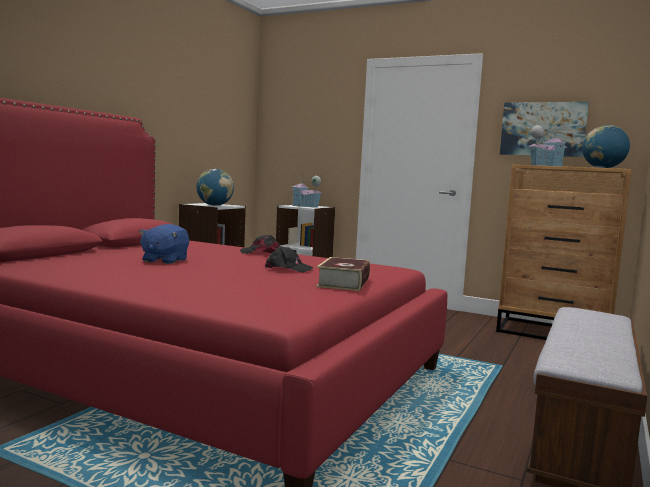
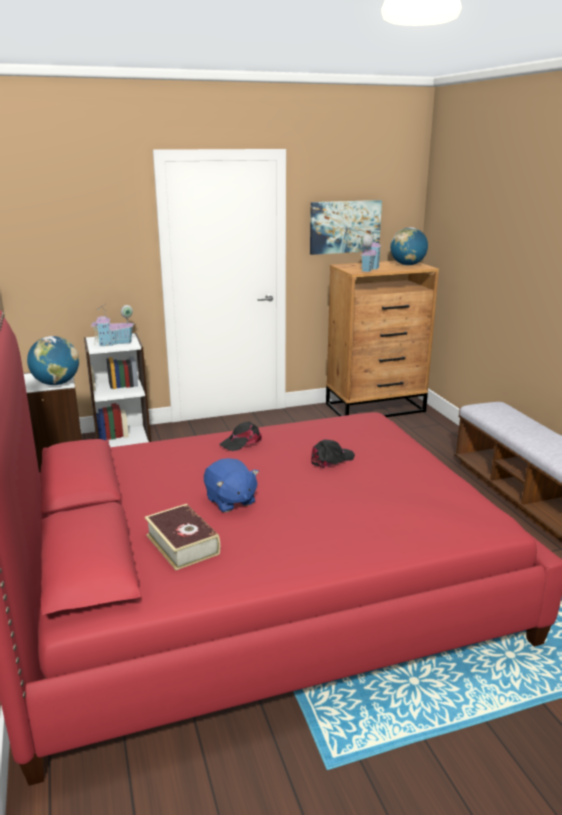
camera: 45 degrees left, 15 degrees up
book [316,257,370,291] -> book moved to [145,504,220,570]

